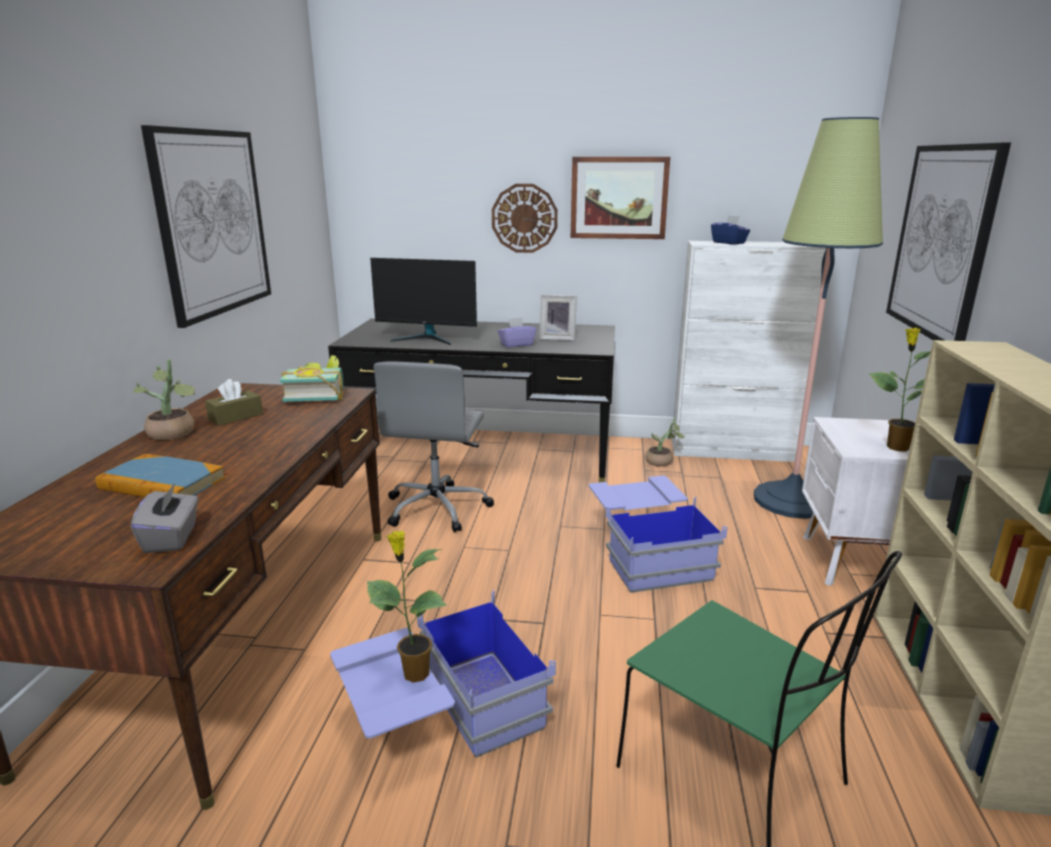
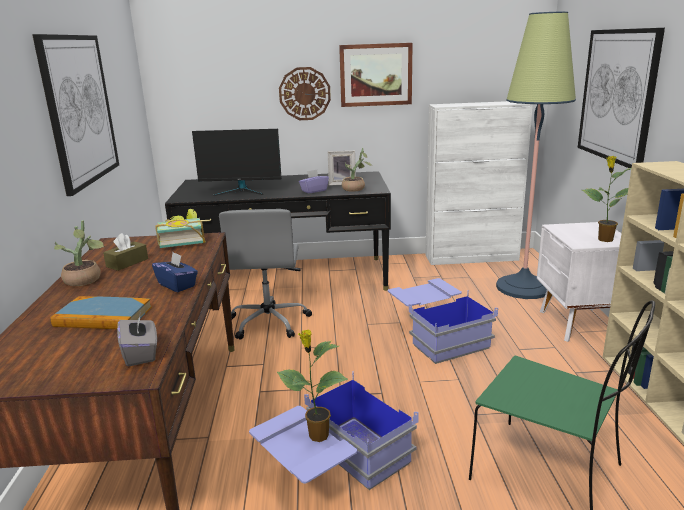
camera: 10 degrees left, 0 degrees up
potted plant [645,417,684,467] -> potted plant moved to [342,148,372,192]
blue tissue box [711,216,750,244] -> blue tissue box moved to [152,252,198,292]

